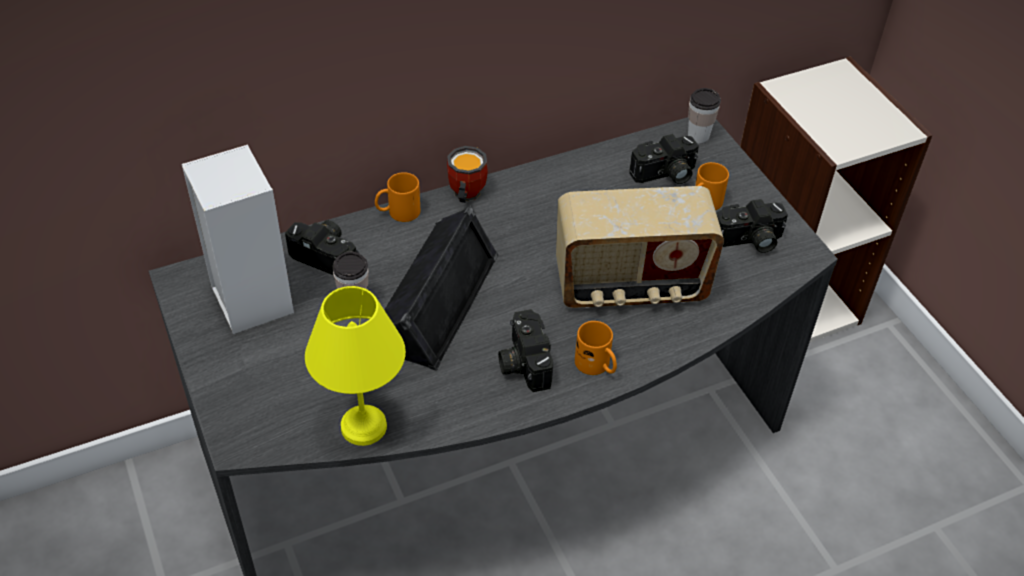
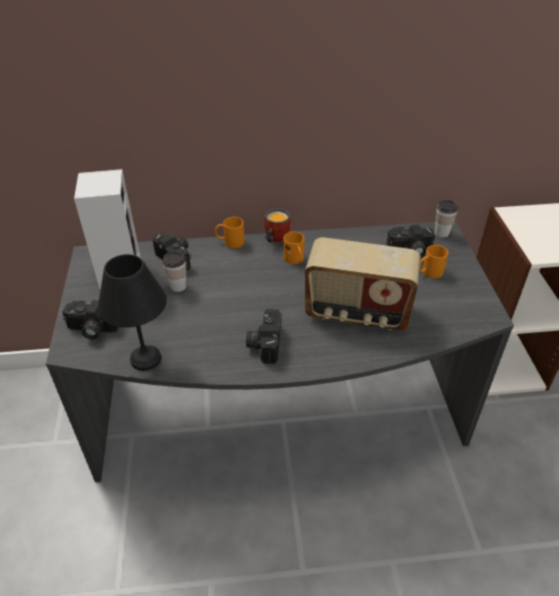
camera: 20 degrees right, 5 degrees down
yellow table lamp [305,286,406,446] -> black table lamp [98,254,167,371]
black speaker [384,205,499,371] -> none
orange mug [575,321,617,375] -> orange mug moved to [284,232,304,264]
camera [716,199,788,253] -> camera moved to [62,300,119,340]

